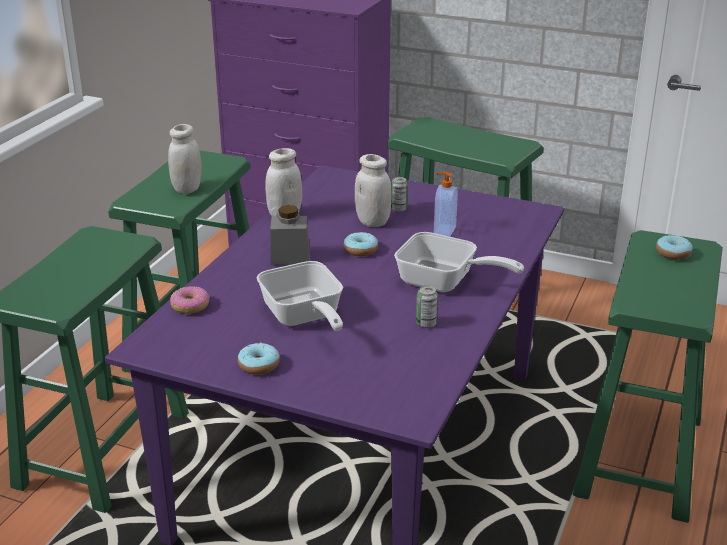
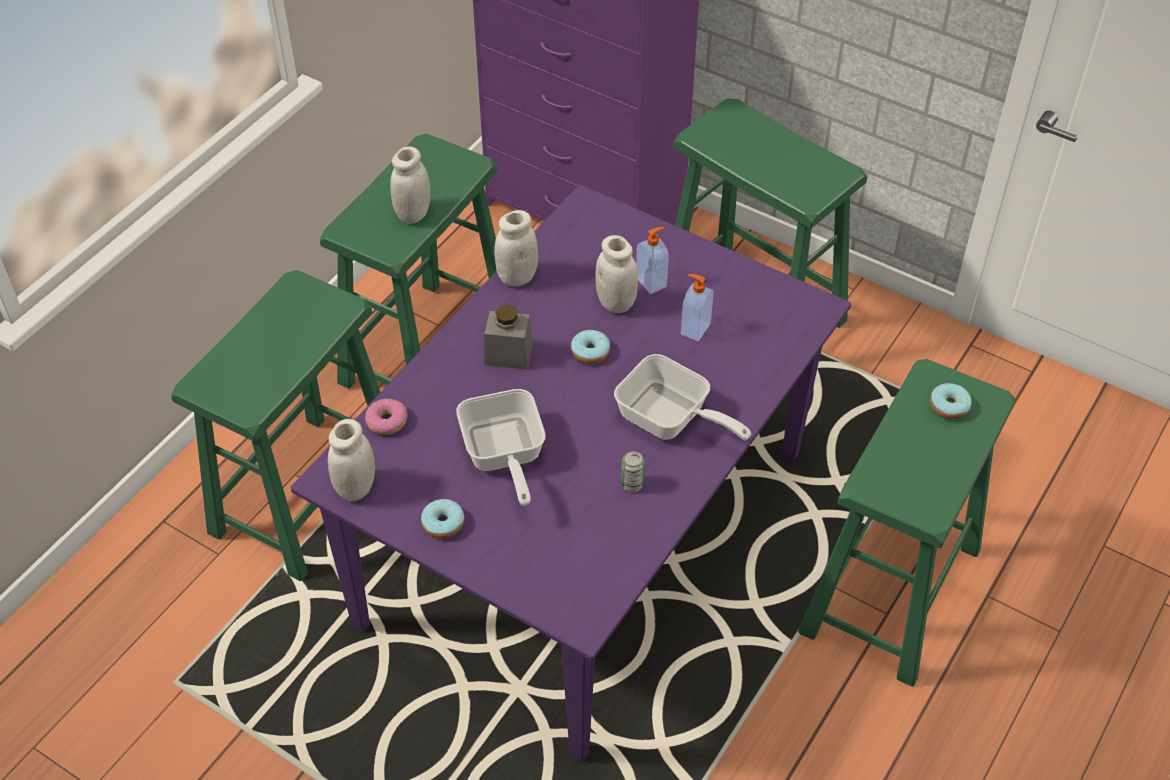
camera: 10 degrees right, 20 degrees up
can [391,177,408,212] -> soap dispenser [636,227,669,294]
none -> white jar [328,419,375,502]

